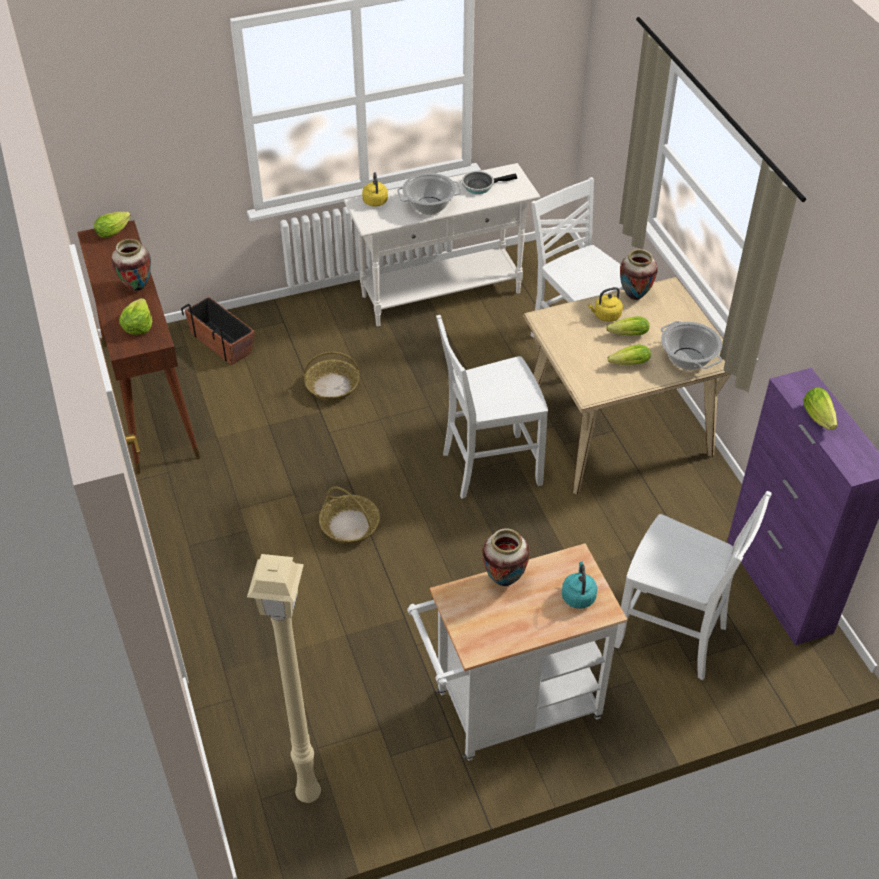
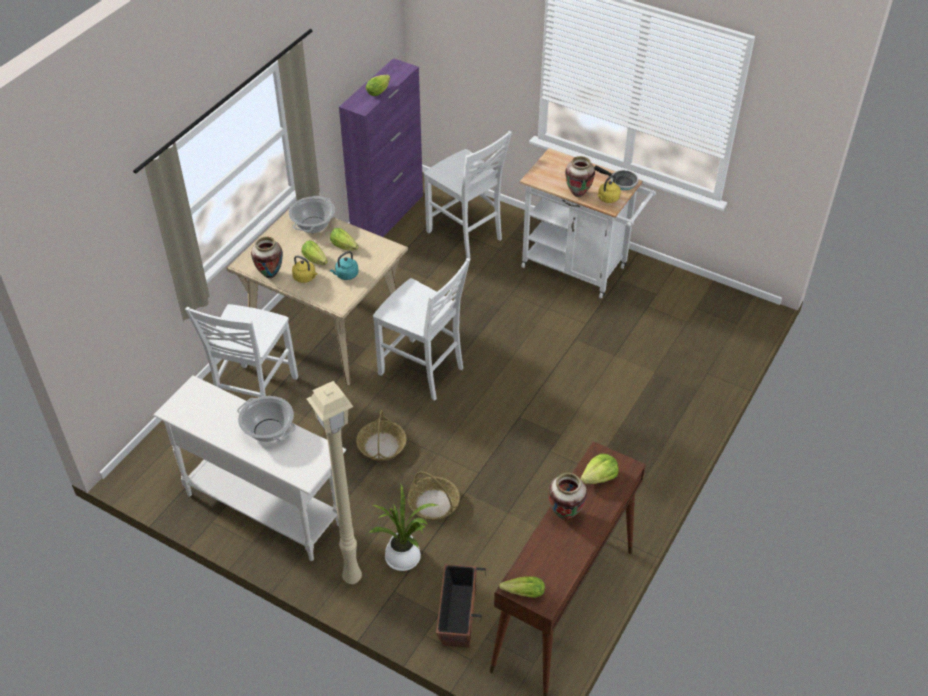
camera: 130 degrees left, 0 degrees up
beige floor lamp [247,554,321,803] -> beige floor lamp moved to [306,381,362,584]
basket [319,486,380,544] -> basket moved to [356,410,406,461]
yellow kettle [362,172,388,207] -> yellow kettle moved to [597,175,621,203]
frying pan [462,171,517,194] -> frying pan moved to [594,166,638,190]
turquoise kettle [562,561,597,609] -> turquoise kettle moved to [330,251,359,280]
white chair [614,491,772,680] -> white chair turned 150 degrees clockwise [424,131,512,259]
none -> potted plant [370,484,437,571]

